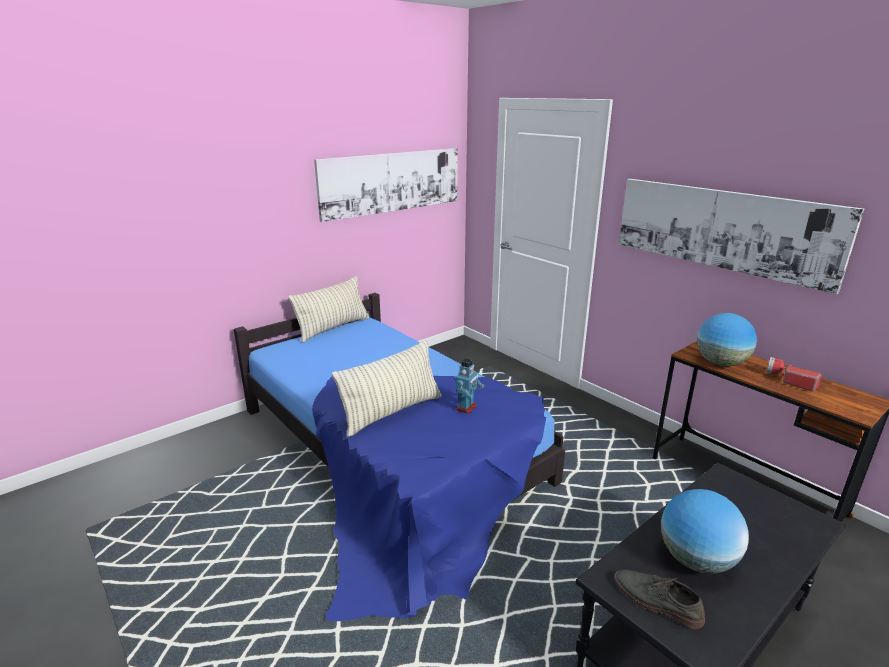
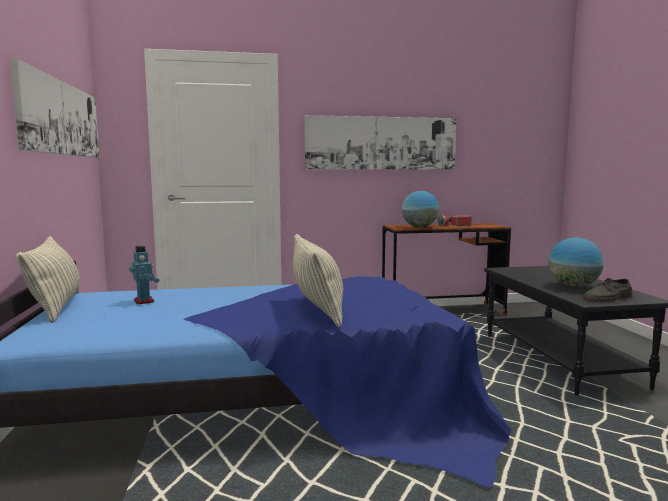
camera: 60 degrees left, 15 degrees down
toy robot [455,358,484,414] -> toy robot moved to [129,246,159,304]

